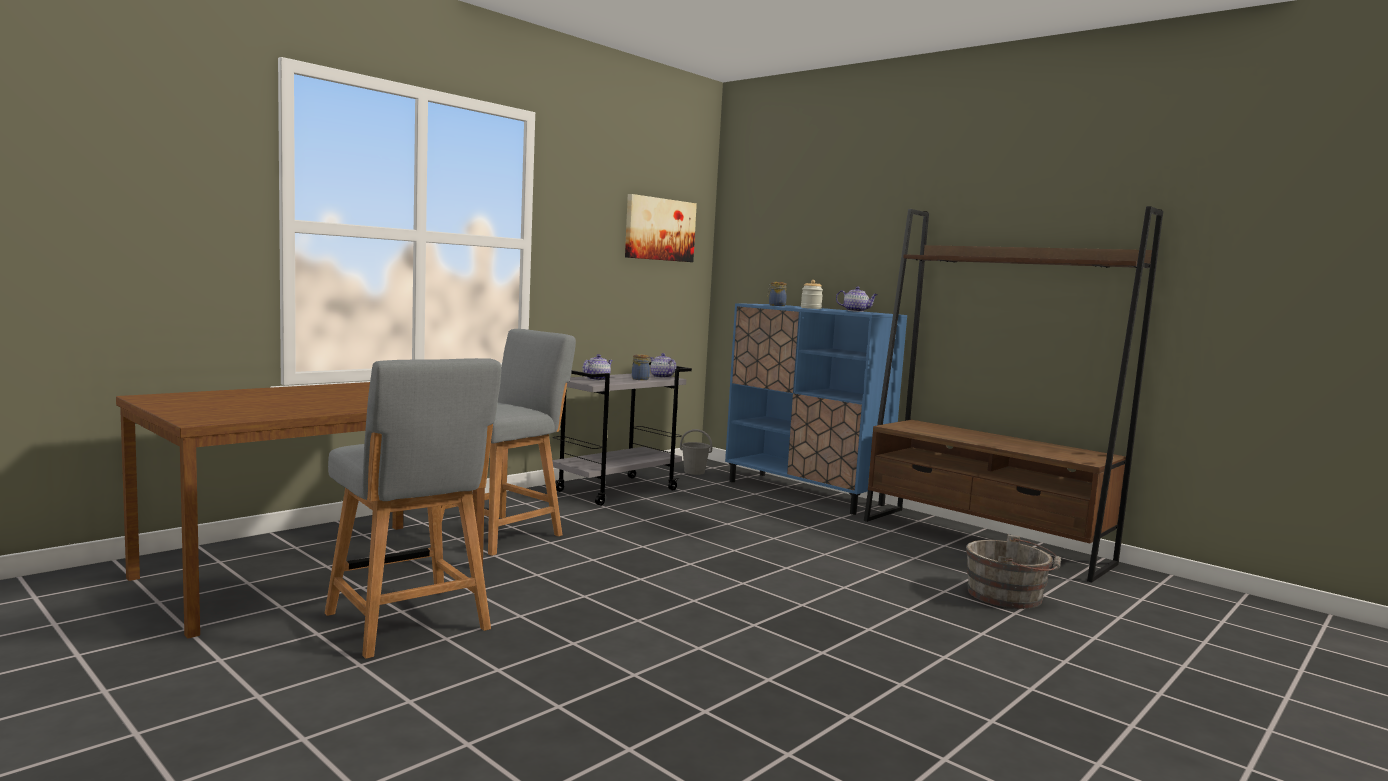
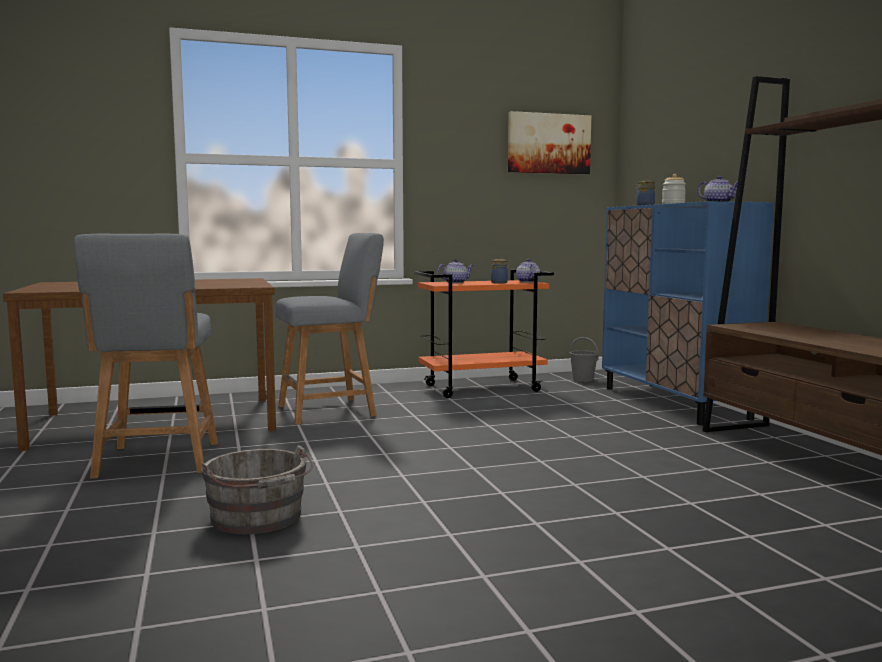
camera: 30 degrees right, 0 degrees up
grey cart [552,362,692,506] -> orange cart [414,270,554,398]
grey bucket [966,534,1061,609] -> grey bucket moved to [201,445,313,534]

